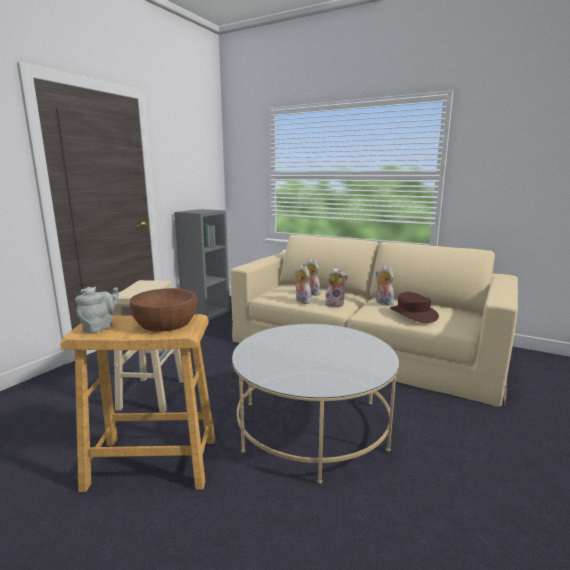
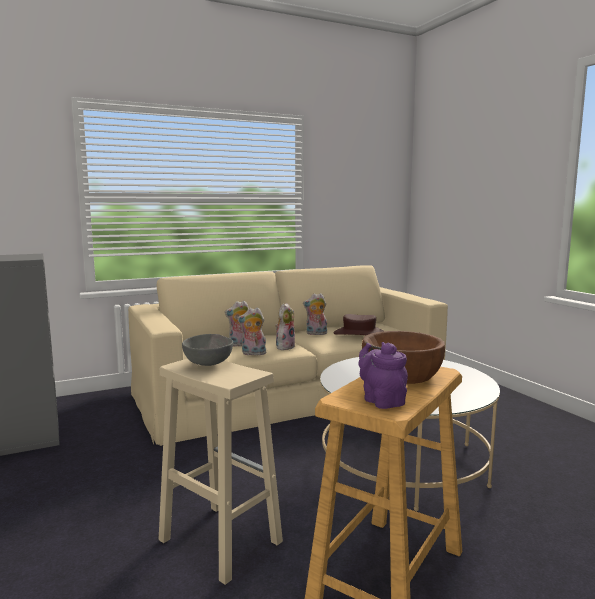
camera: 55 degrees left, 5 degrees down
grey teapot [75,286,119,333] -> purple teapot [358,342,408,409]
none -> grey bowl [182,334,233,366]

